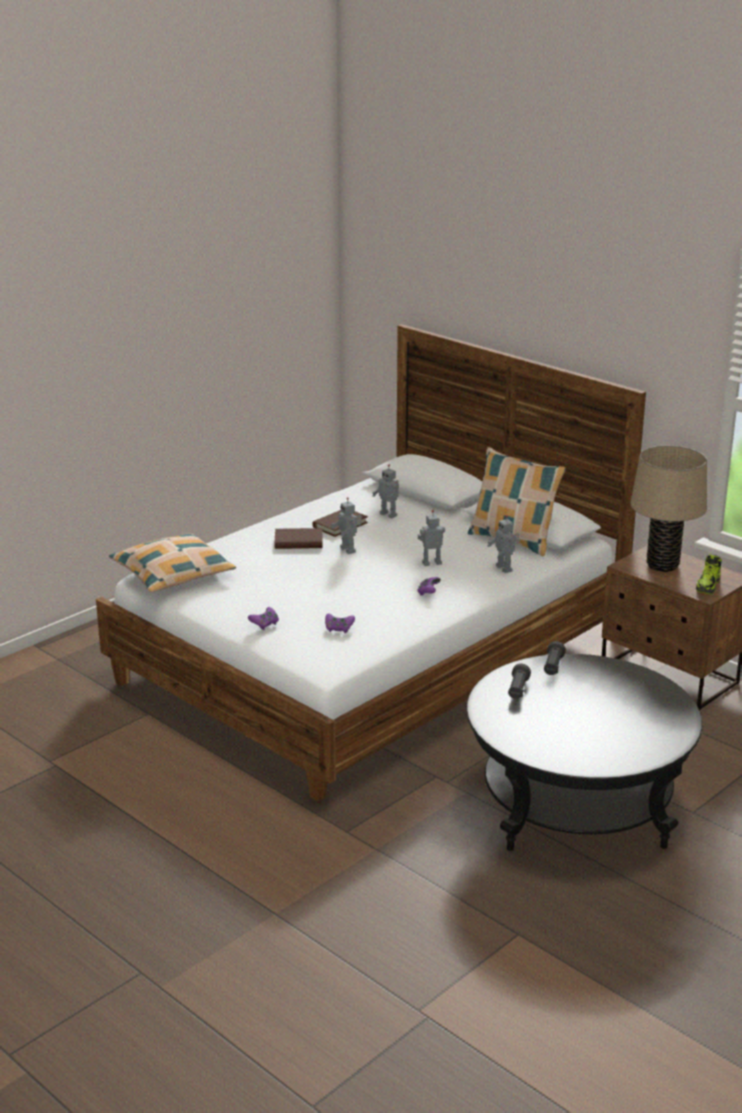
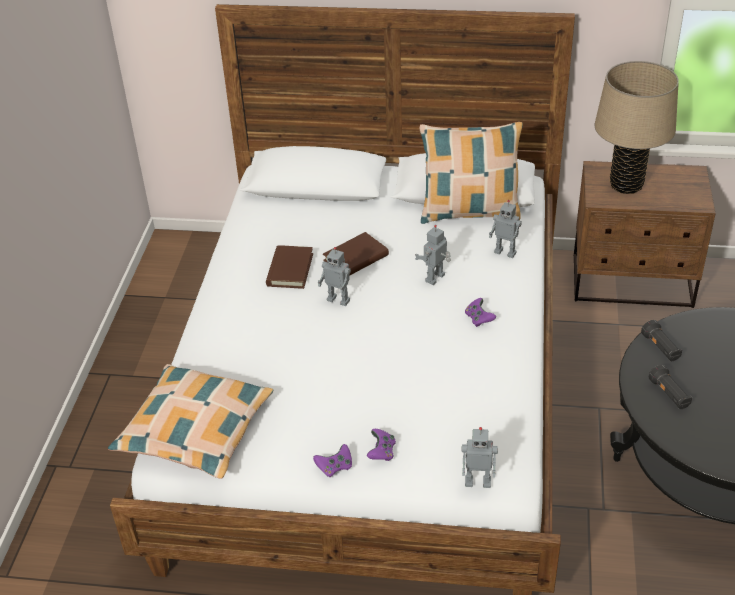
camera: 35 degrees left, 15 degrees up
brown book [274,528,323,549] -> brown book moved to [323,232,389,276]
purple game controller [325,613,355,634] -> purple game controller moved to [313,444,352,477]
toy robot [372,465,399,518] -> toy robot moved to [461,427,498,488]
shoe [696,554,722,594] -> none

